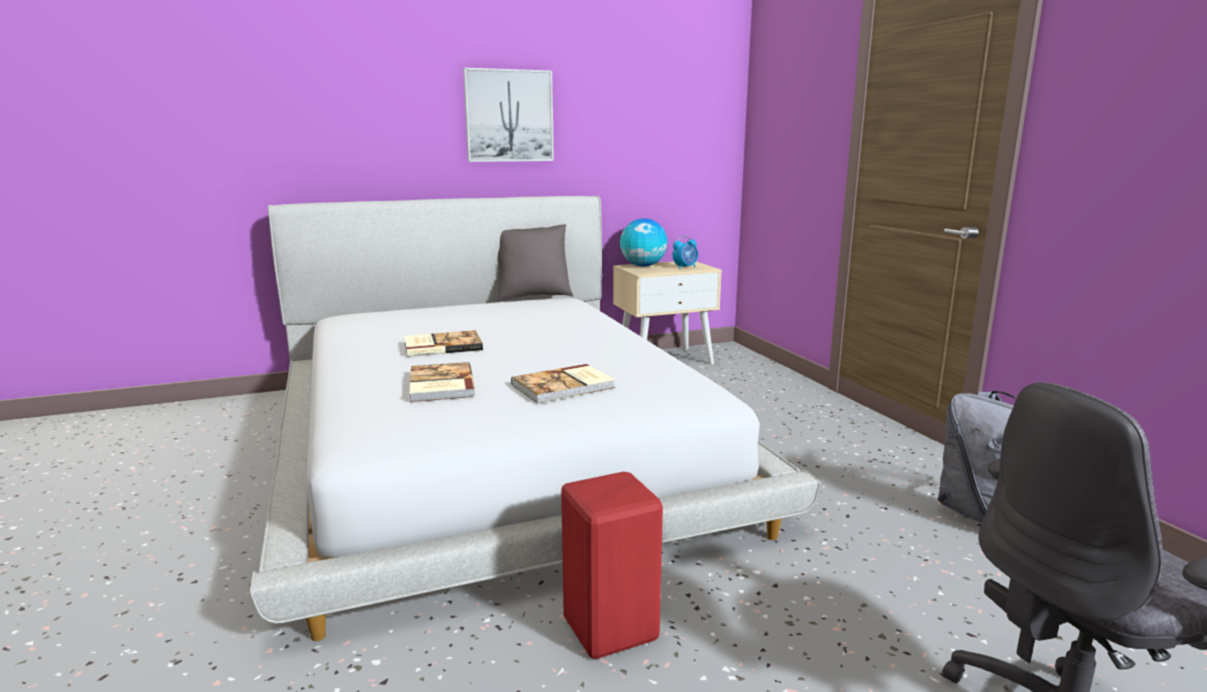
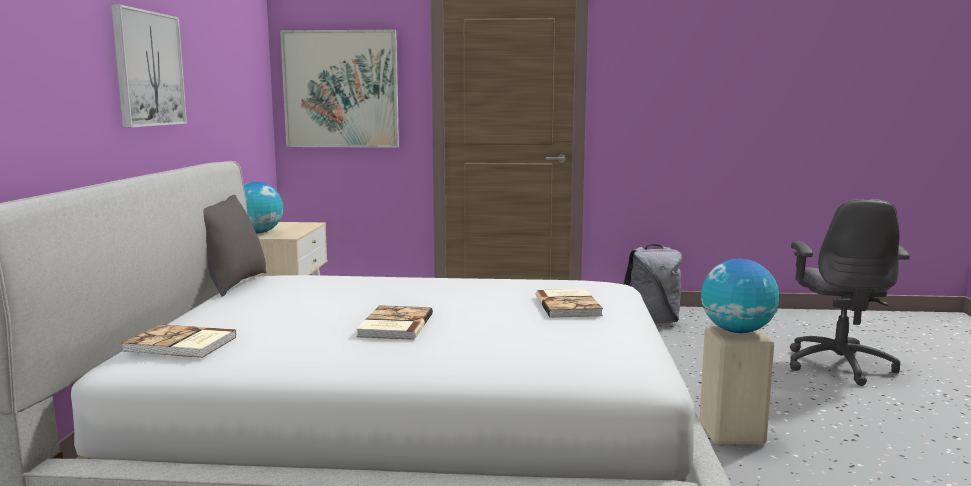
camera: 65 degrees left, 5 degrees down
book [410,362,476,402] -> book moved to [121,324,237,358]
red stool [561,472,663,659] -> beige stool [699,325,774,444]
alarm clock [673,235,698,269] -> none
none -> picture [280,30,399,148]
none -> globe [701,259,779,333]

